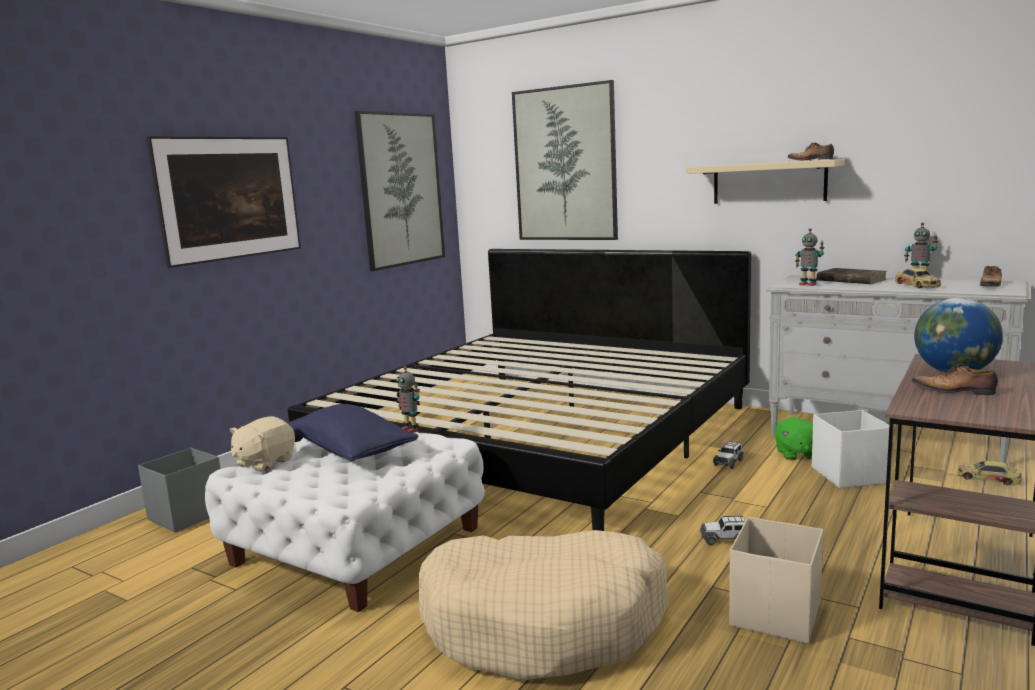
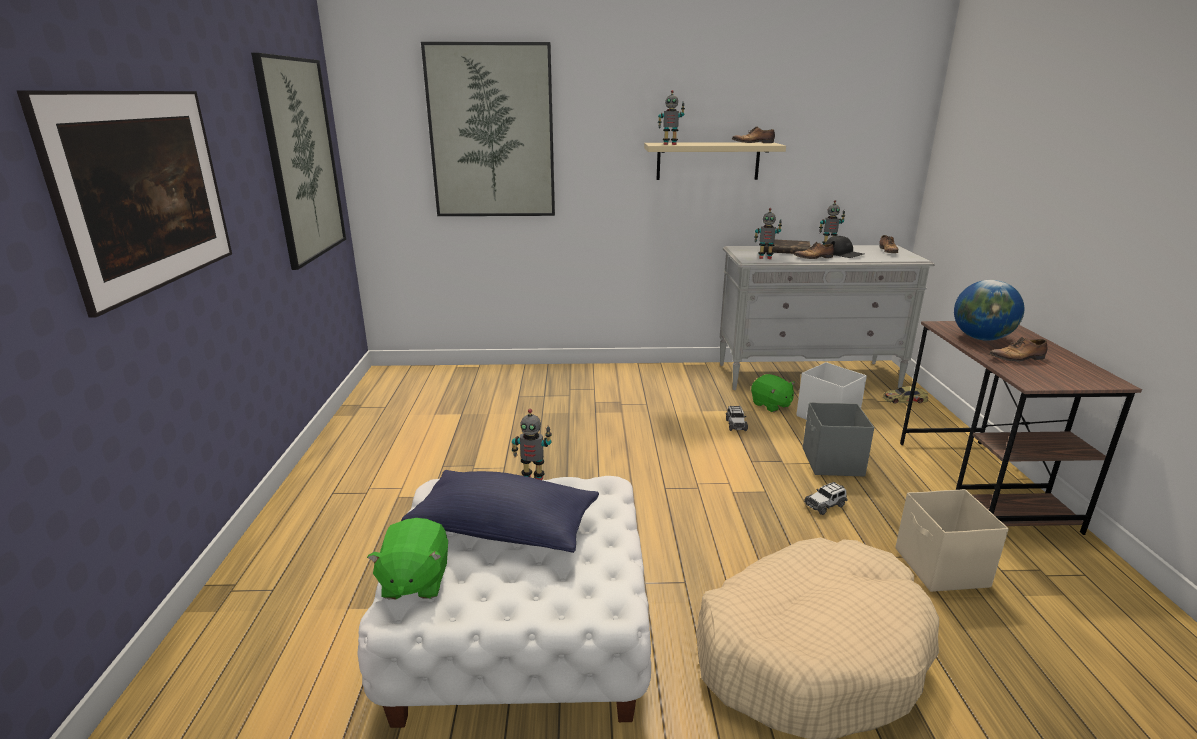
camera: 35 degrees left, 10 degrees up
grey storage box [138,448,221,532] -> grey storage box moved to [803,402,874,476]
beige plush toy [229,416,295,472] -> green plush toy [367,518,448,599]
bed [288,249,751,531] -> none
toy car [895,268,941,288] -> black cap [825,236,864,258]
none -> toy robot [658,90,685,145]
none -> shoe [794,242,834,259]

